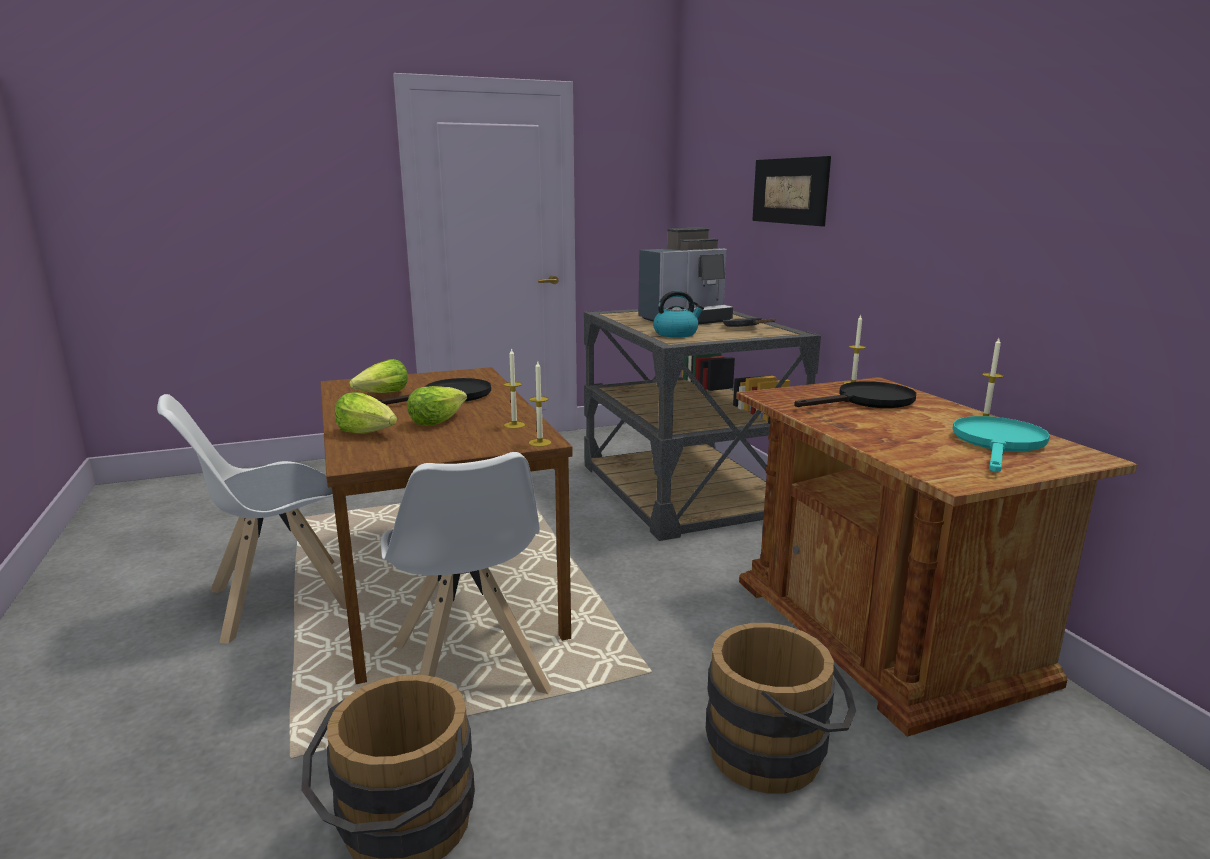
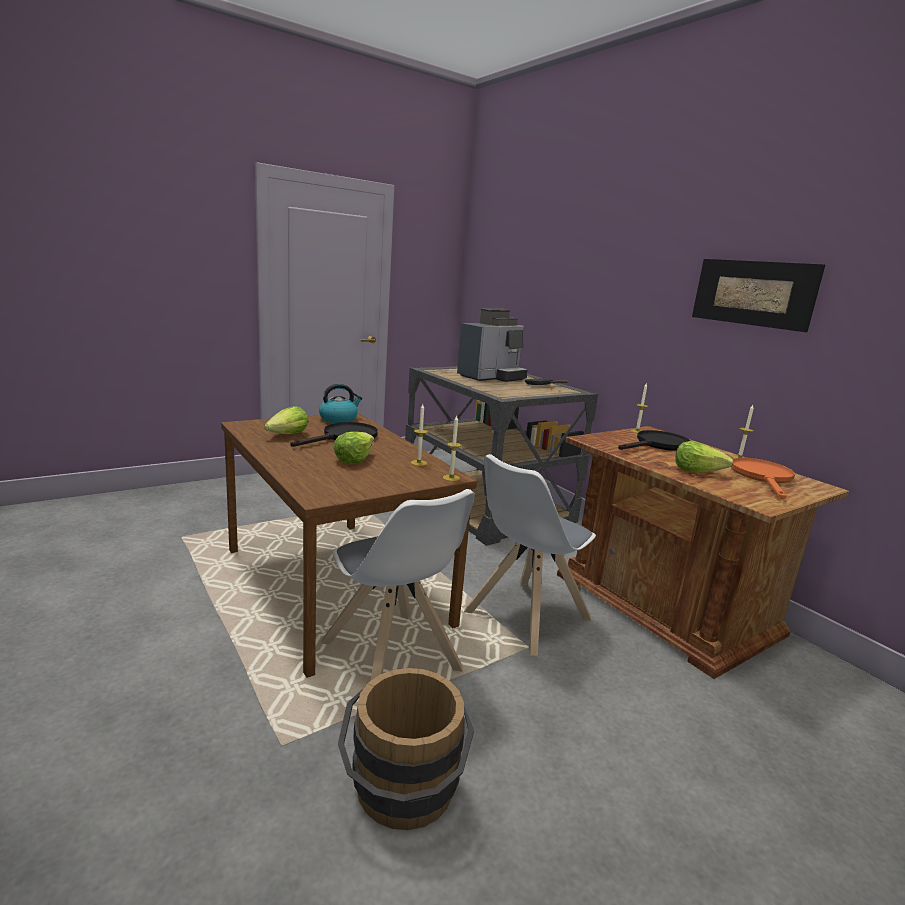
camera: 15 degrees left, 0 degrees up
chair [157,394,347,644] -> chair moved to [464,454,596,656]
lettuce [335,392,397,434] -> lettuce moved to [676,441,733,473]
kettle [653,291,704,338] -> kettle moved to [319,384,362,423]
brown bucket [706,623,856,794] -> none
picture [752,156,831,226] -> picture moved to [692,259,825,332]
turquoise frying pan [953,416,1050,472] -> orange frying pan [731,458,795,499]

